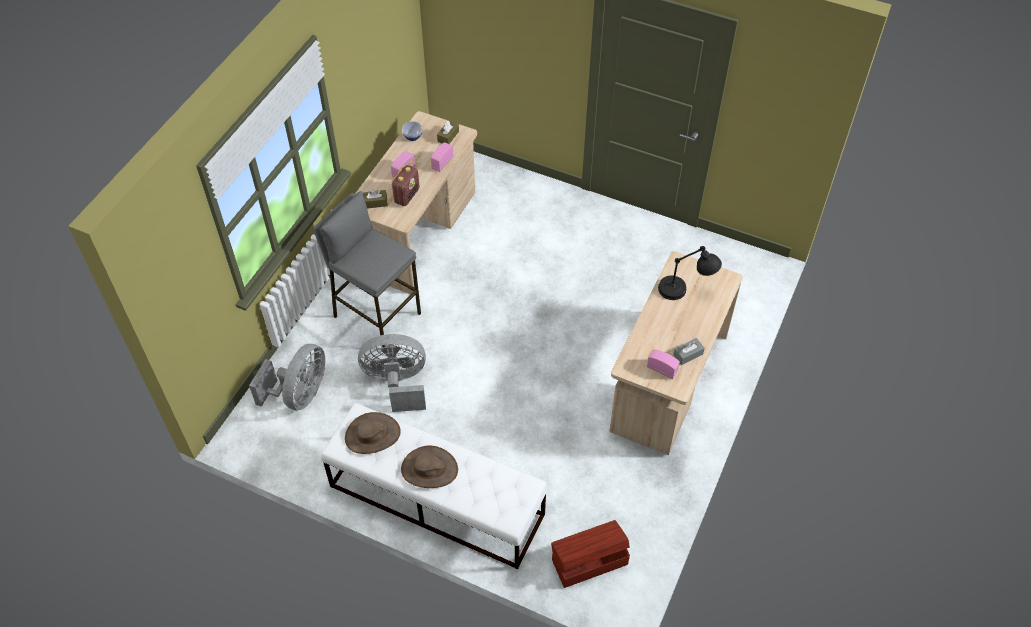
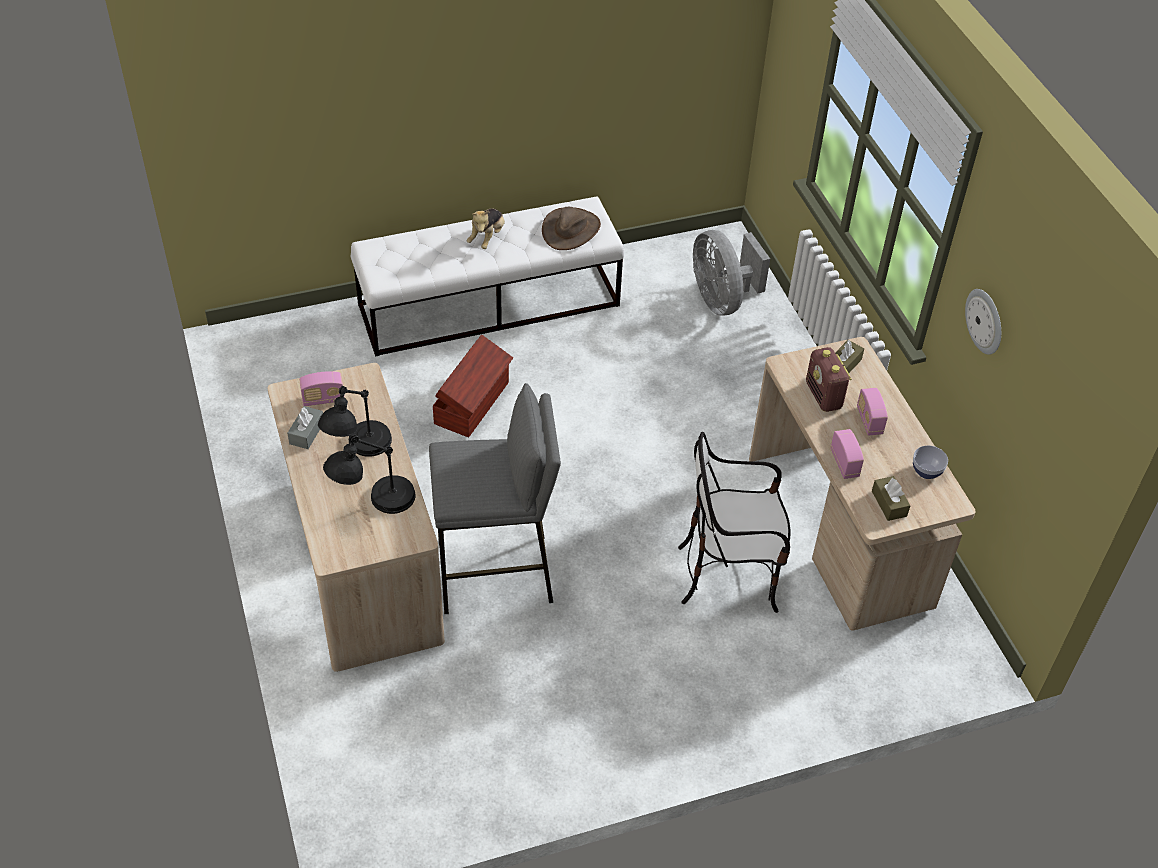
camera: 135 degrees right, 5 degrees down
grey stool [313,191,421,347] -> grey stool moved to [429,383,561,614]
grey fan [358,334,426,412] -> none
brown hat [401,446,458,488] -> plush toy [467,208,505,249]
brown storage box [551,520,630,588] -> brown storage box moved to [433,335,513,437]
none -> black table lamp [318,386,392,457]
none -> chair [678,432,791,613]
none -> wall clock [965,289,1001,355]

